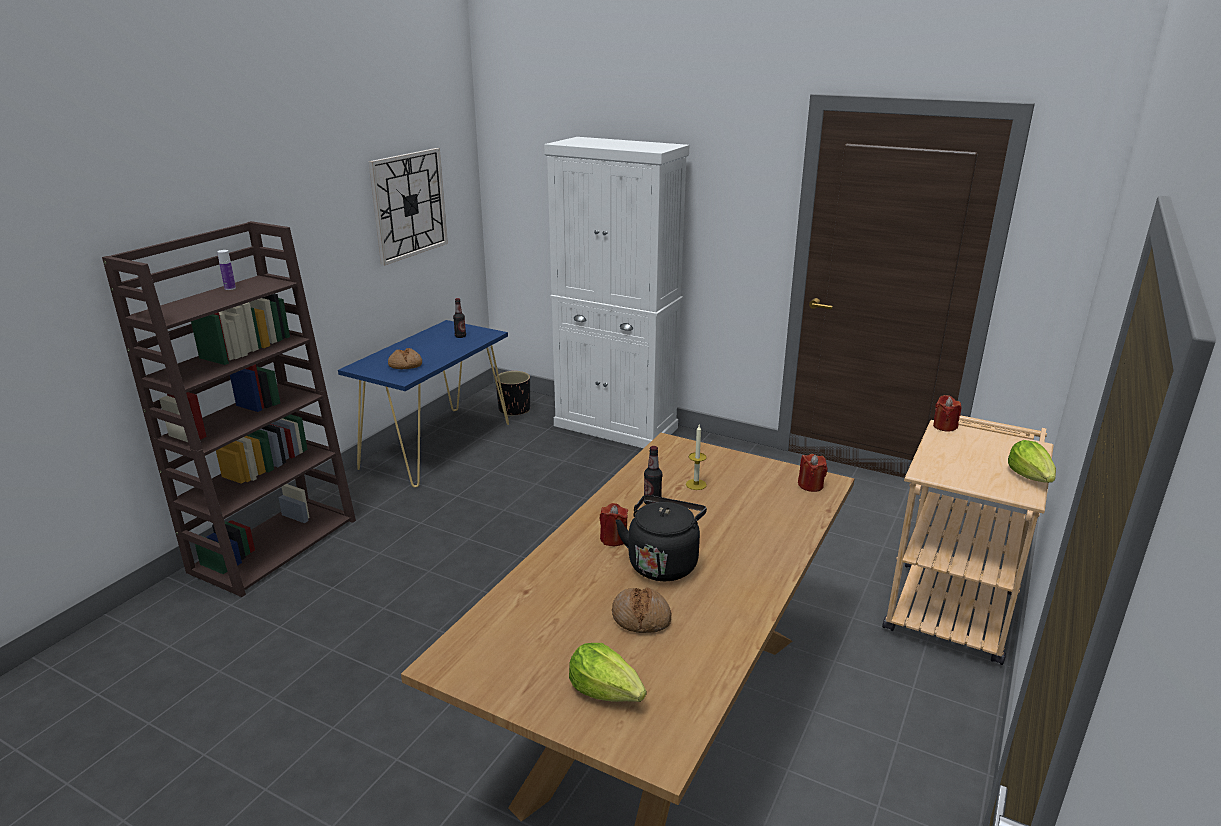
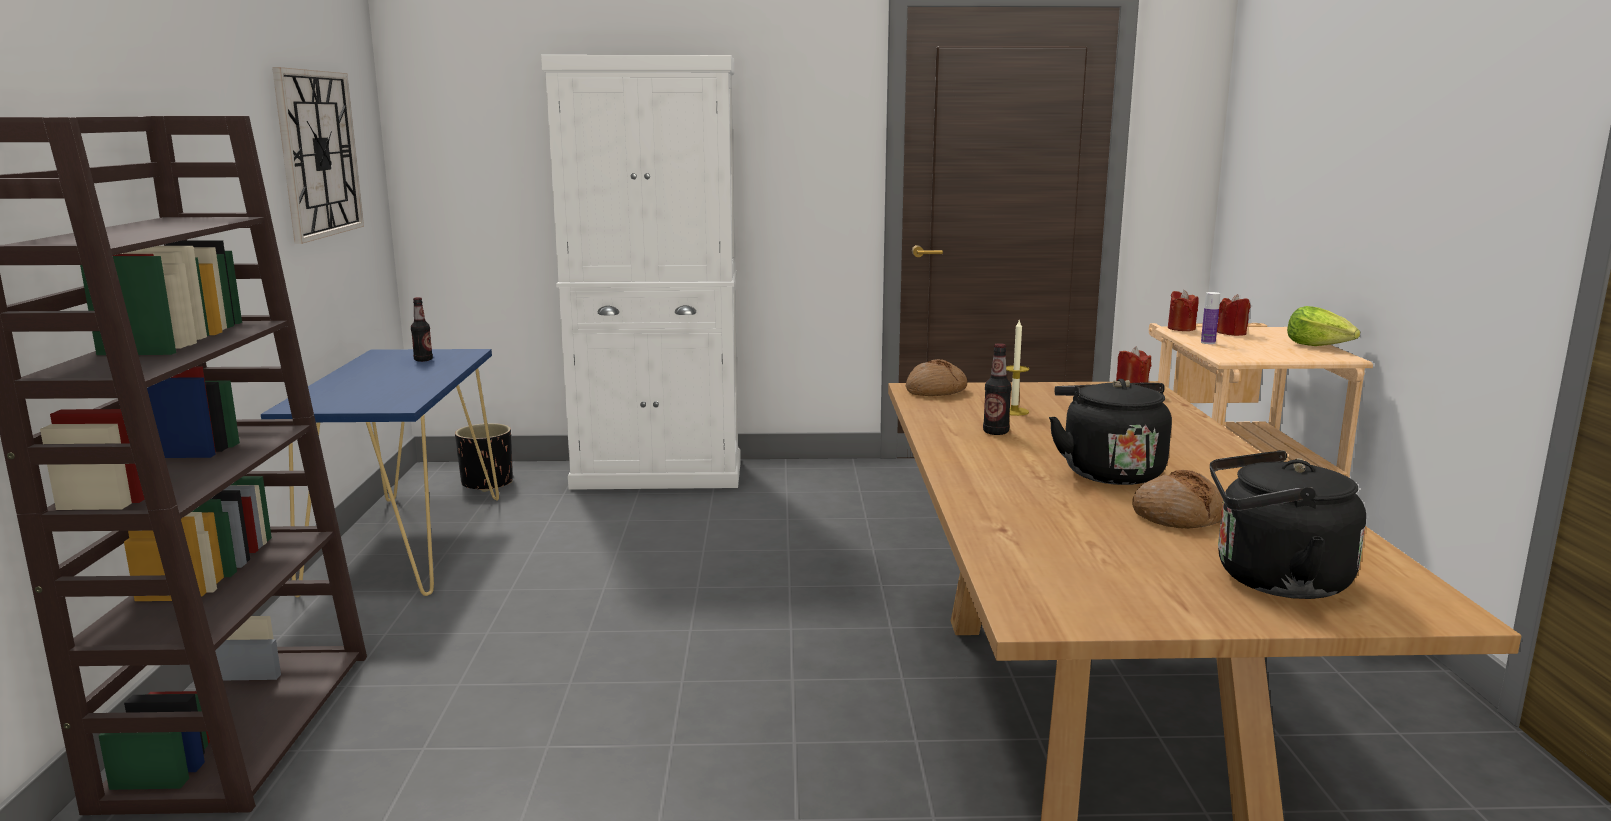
camera: 30 degrees left, 10 degrees down
bottle [217,250,236,290] -> bottle moved to [1201,292,1220,344]
bread [388,348,422,369] -> bread moved to [905,359,967,396]
lettuce [569,643,646,702] -> black kettle [1210,450,1366,599]
red candle [600,503,628,546] -> red candle moved to [1217,294,1251,336]

